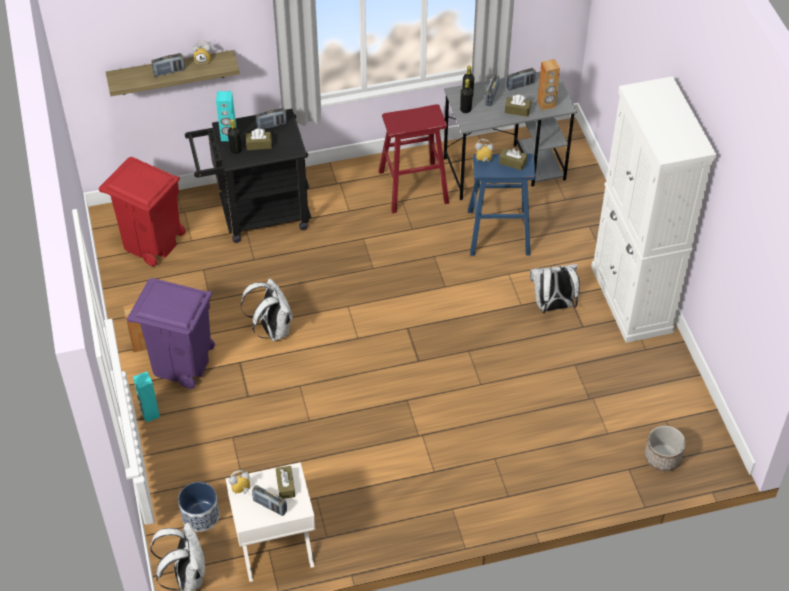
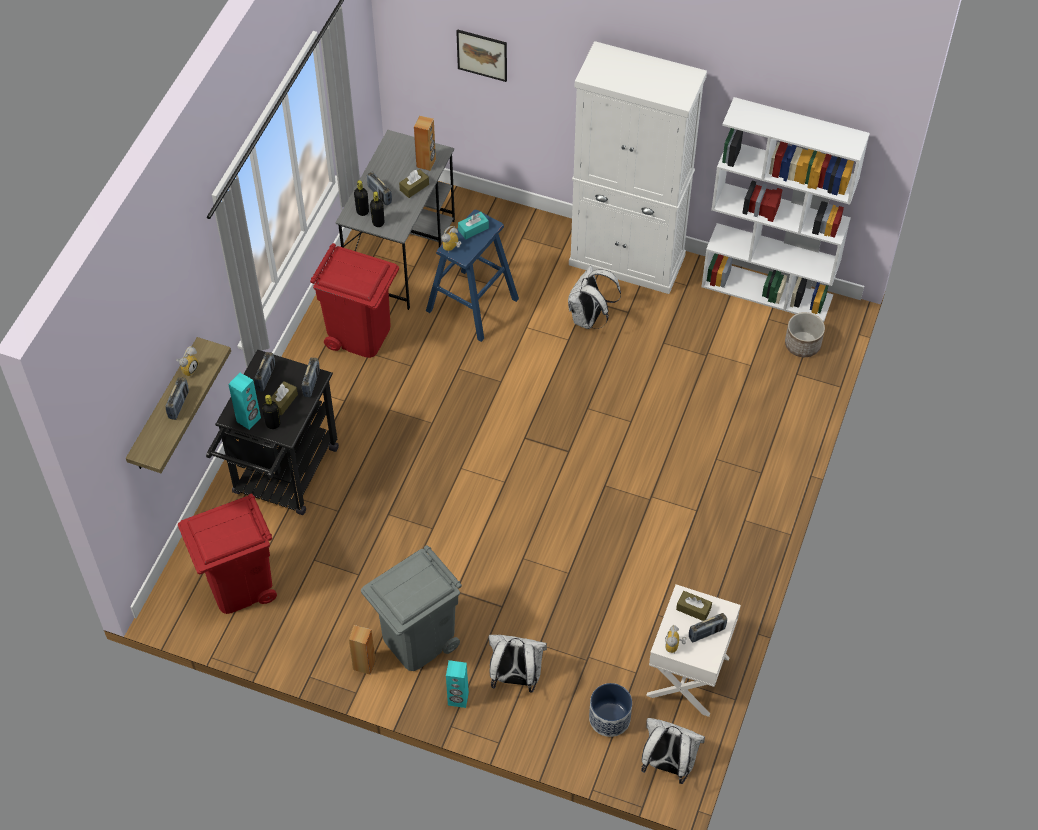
camera: 55 degrees left, 5 degrees up
purple trash can [127,278,215,389] -> grey trash can [361,545,462,671]
white backpack [241,278,293,341] -> white backpack moved to [489,635,547,692]
red stool [379,104,449,213] -> red trash can [310,243,399,358]
brown tissue box [499,148,528,170] -> turquoise tissue box [458,212,489,239]
radio [507,68,536,91] -> radio moved to [302,358,320,397]
none -> picture [456,29,507,82]
none -> white bookcase [701,97,870,322]

